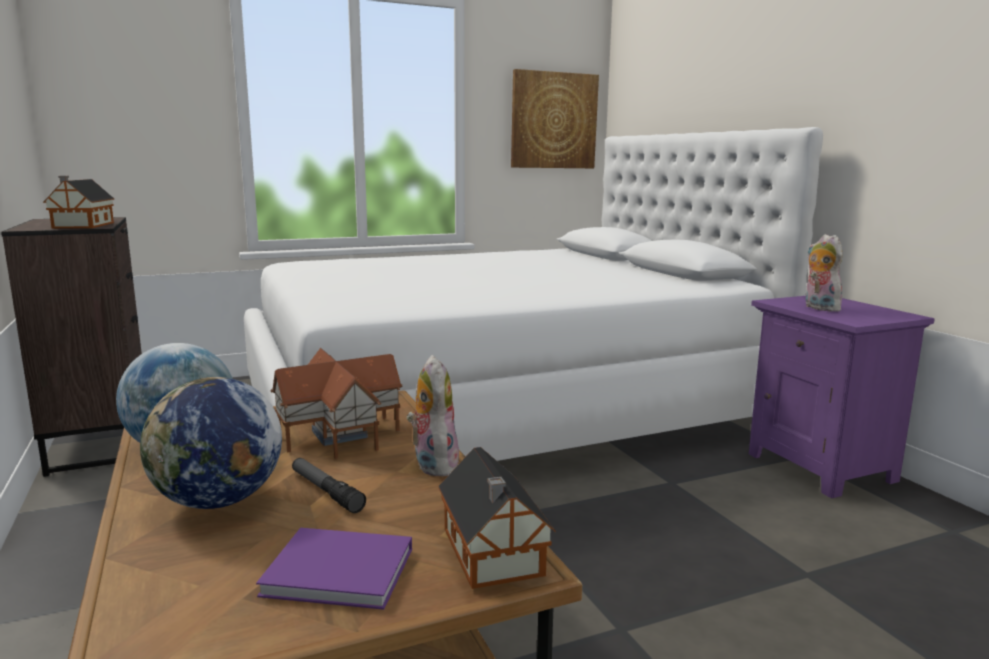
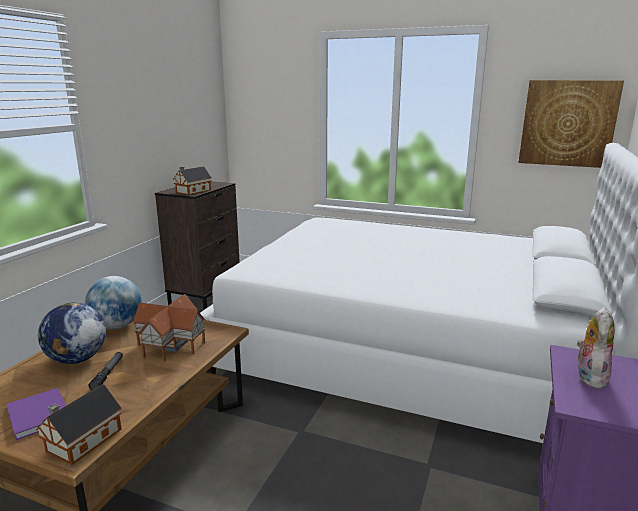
camera: 45 degrees right, 5 degrees up
plush toy [406,355,459,476] -> none

